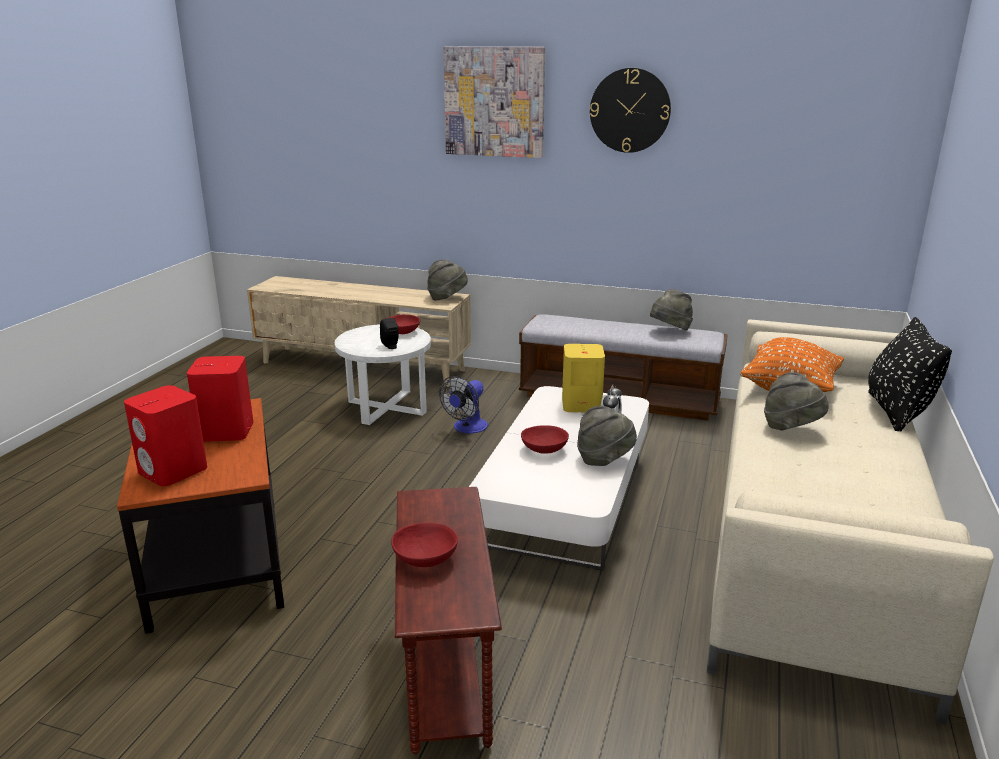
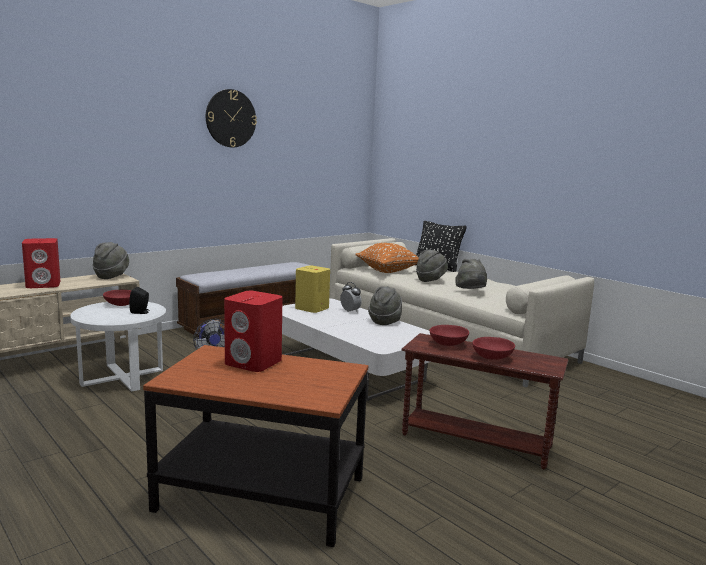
camera: 60 degrees left, 10 degrees down
red speaker [124,385,207,486] -> red speaker moved to [22,238,60,288]
picture [443,47,545,158] -> none
red bowl [521,425,569,454] -> red bowl moved to [430,325,469,346]
grey hat [650,289,693,330] -> grey hat moved to [455,259,487,289]

